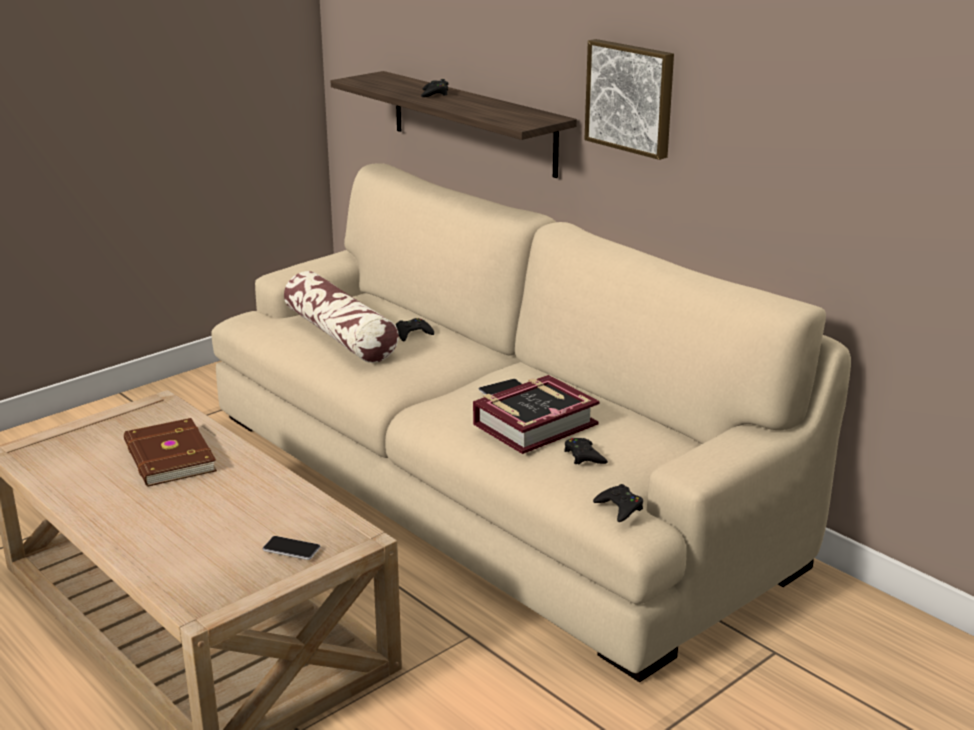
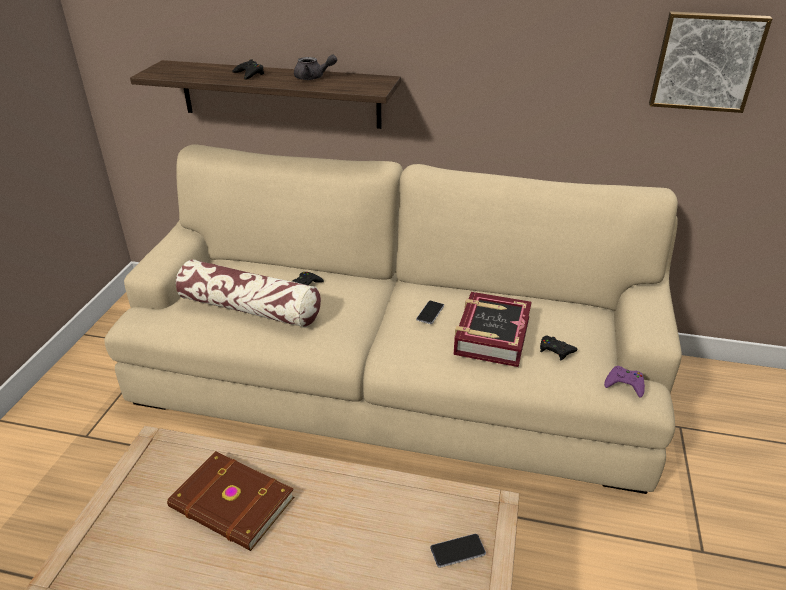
camera: 35 degrees left, 10 degrees up
picture [584,39,674,160] -> picture moved to [649,11,772,113]
black game controller [593,484,643,522] -> purple game controller [604,366,645,398]
none -> grey teapot [294,55,337,80]

